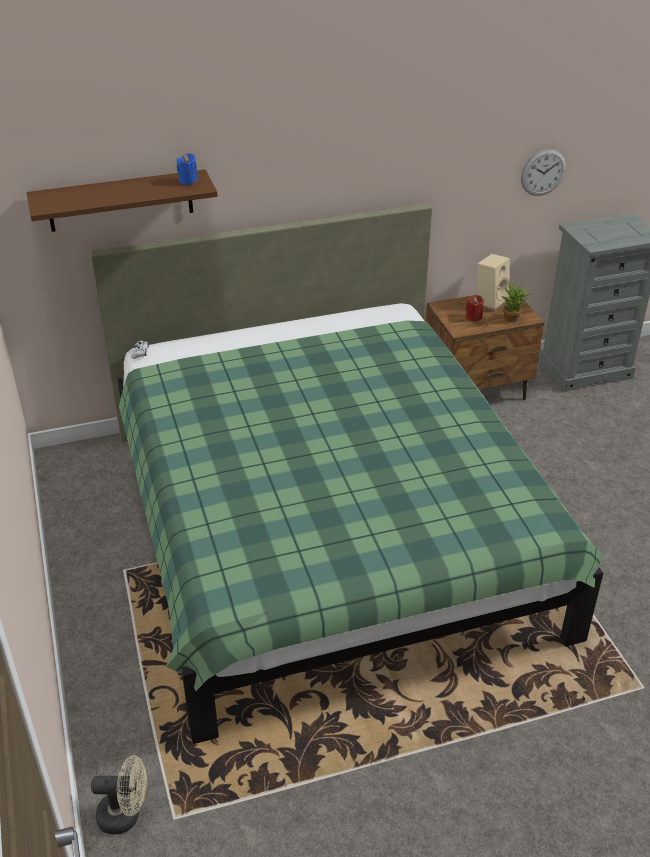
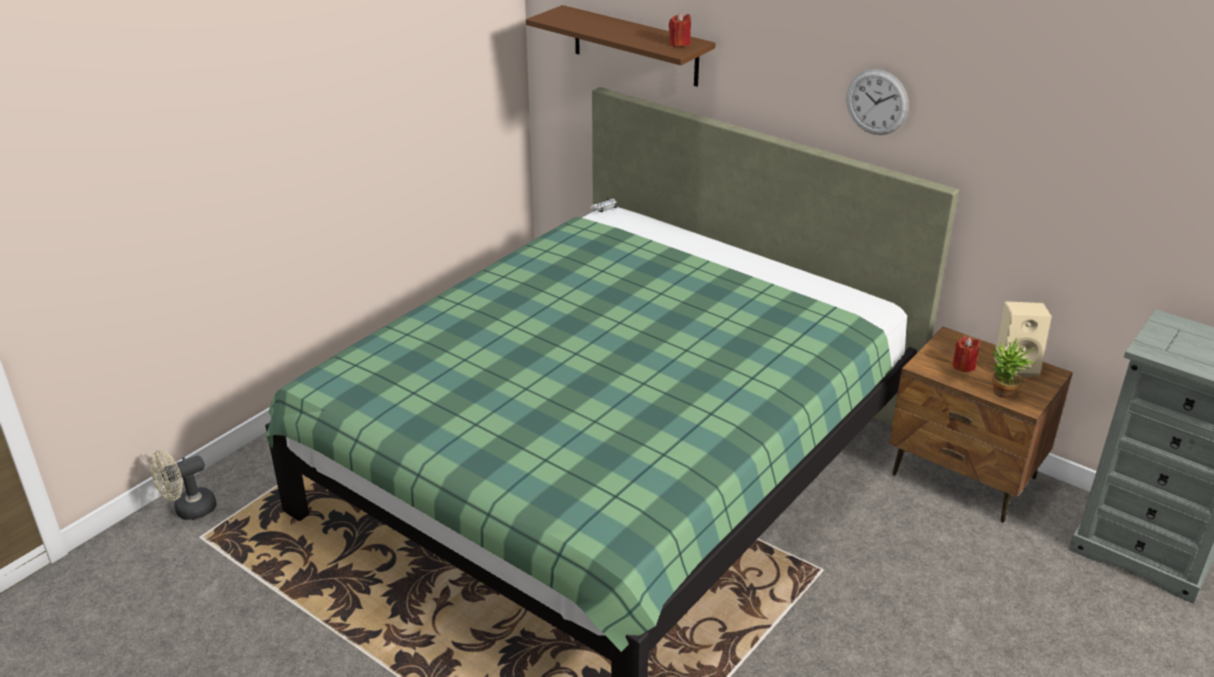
camera: 55 degrees right, 5 degrees down
beige fan [91,755,147,835] -> beige fan turned 90 degrees clockwise [150,450,217,520]
blue candle [177,153,198,185] -> red candle [669,13,691,47]
wall clock [521,149,566,196] -> wall clock moved to [847,69,909,135]

